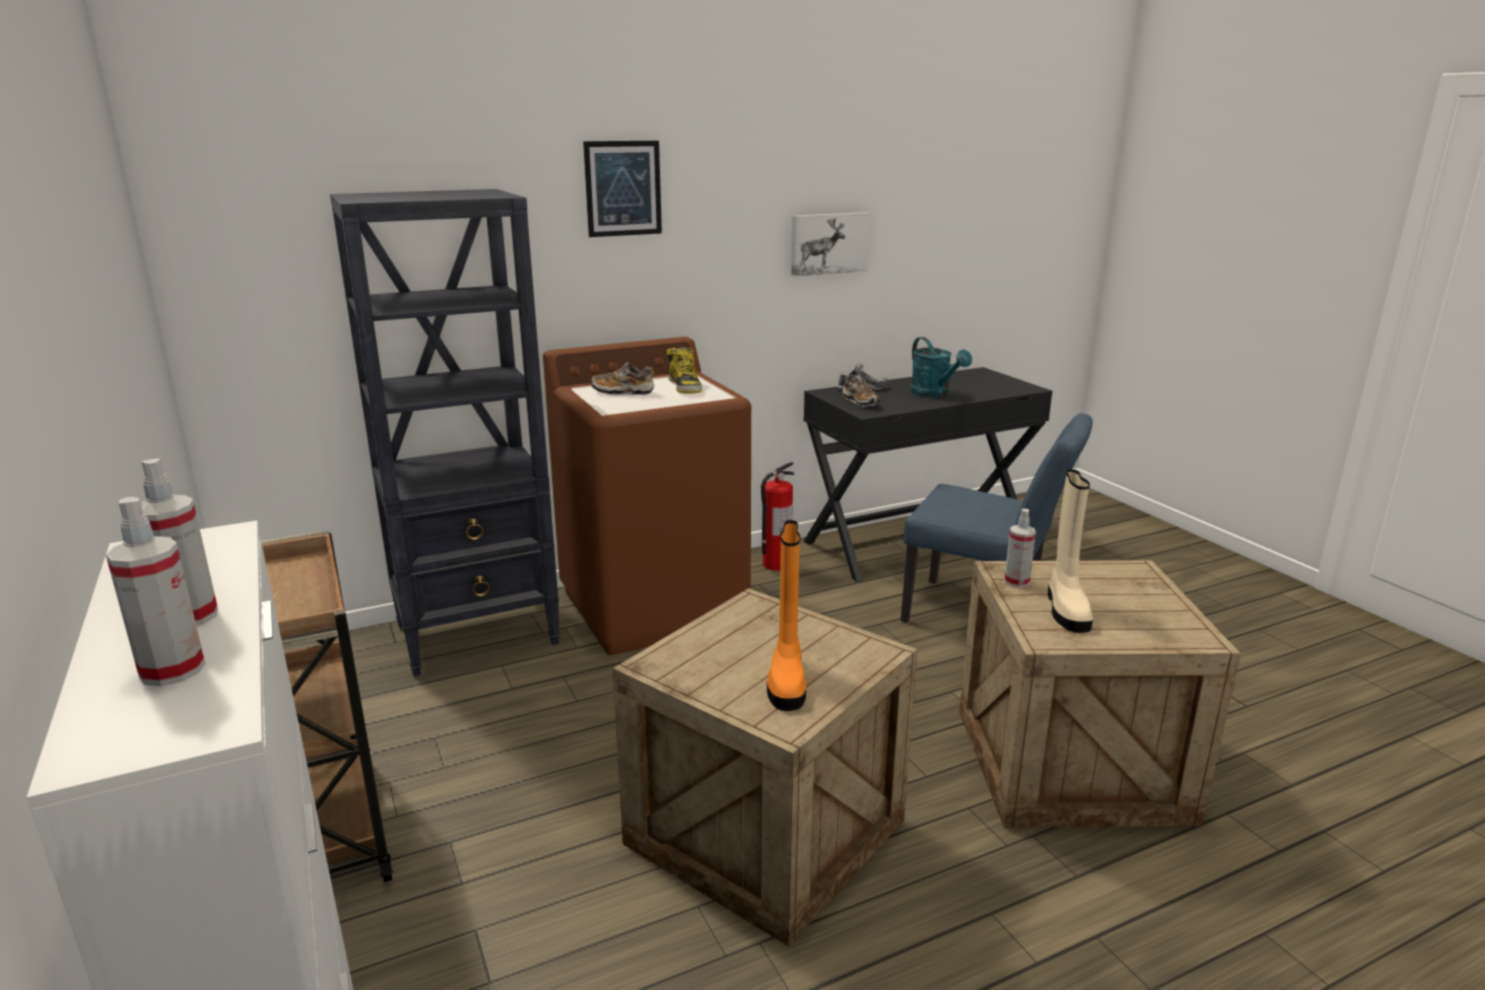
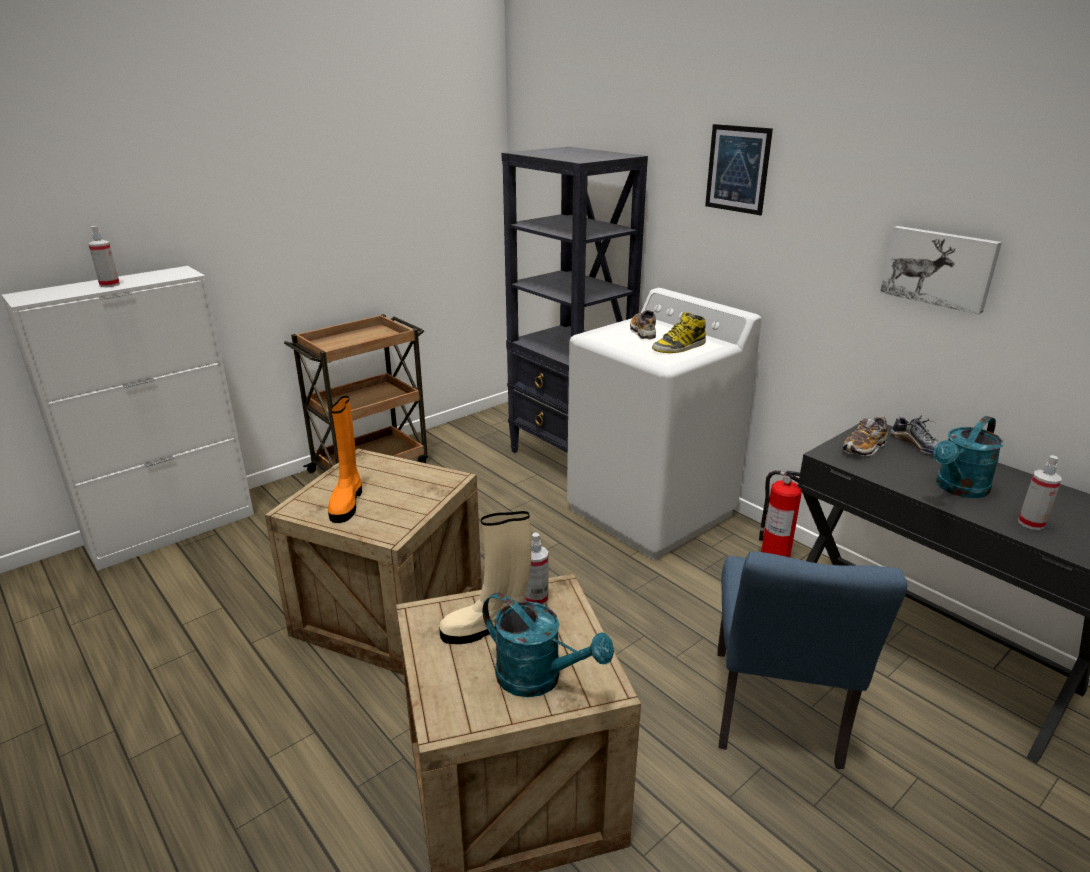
camera: 75 degrees right, 5 degrees up
spray bottle [106,497,205,686] -> spray bottle moved to [1018,455,1062,530]
brown washing machine [543,337,751,655] -> white washing machine [567,288,762,559]
orange boot [767,520,806,711] -> orange boot turned 75 degrees counterclockwise [328,396,362,523]
none -> turquoise watering can [483,593,614,697]

